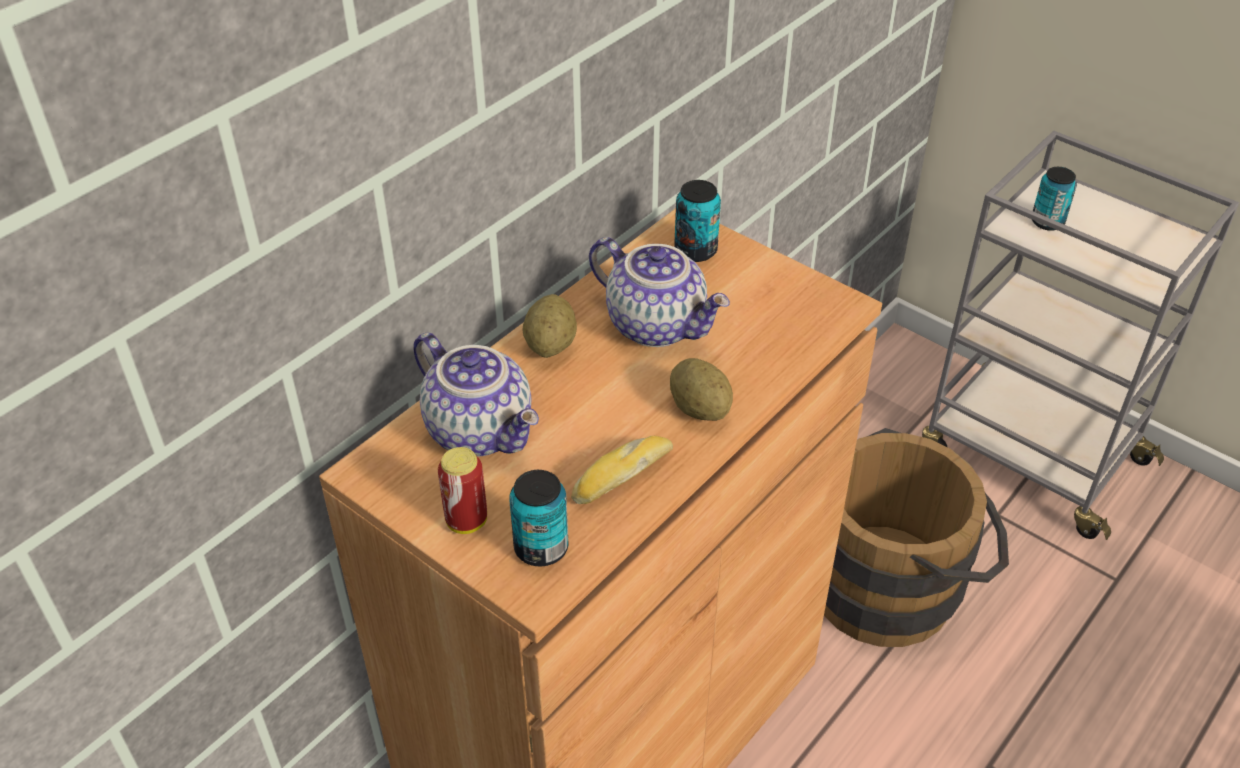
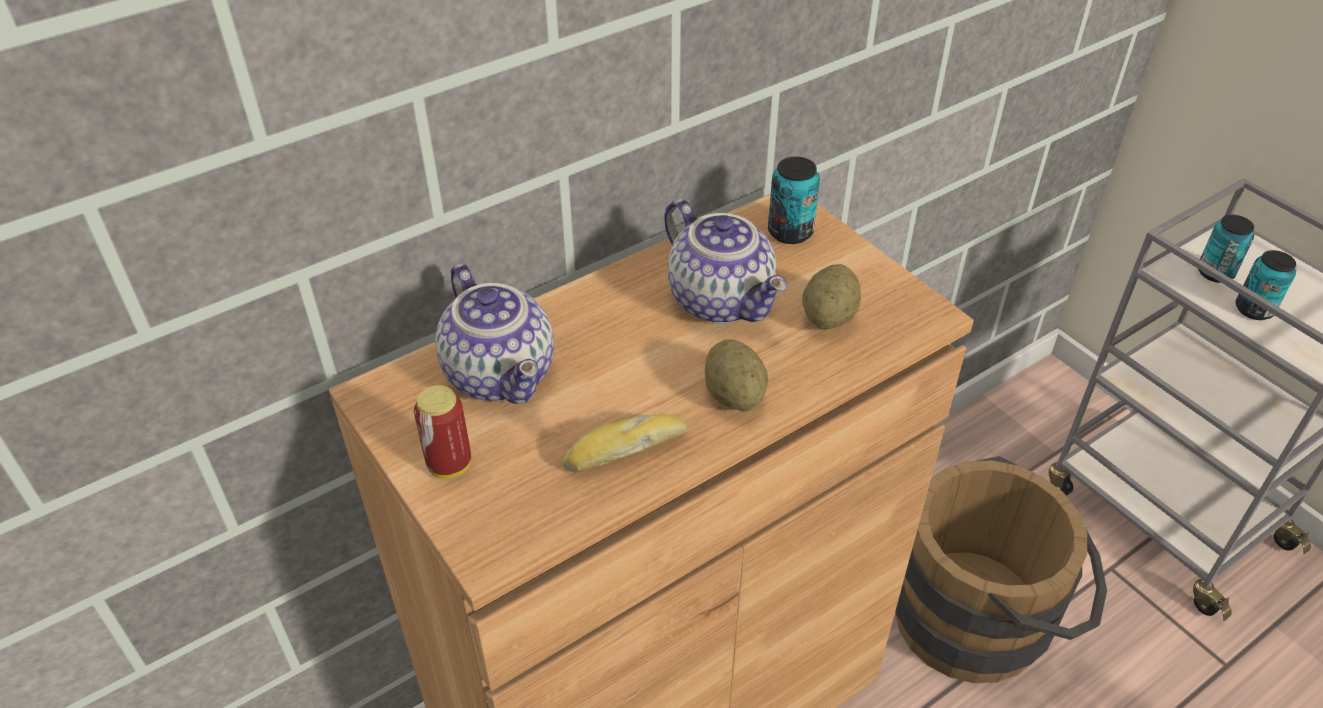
camera: 15 degrees right, 0 degrees up
can [509,470,568,566] -> can moved to [1236,250,1296,320]
potato [522,294,577,358] -> potato moved to [802,264,861,330]

